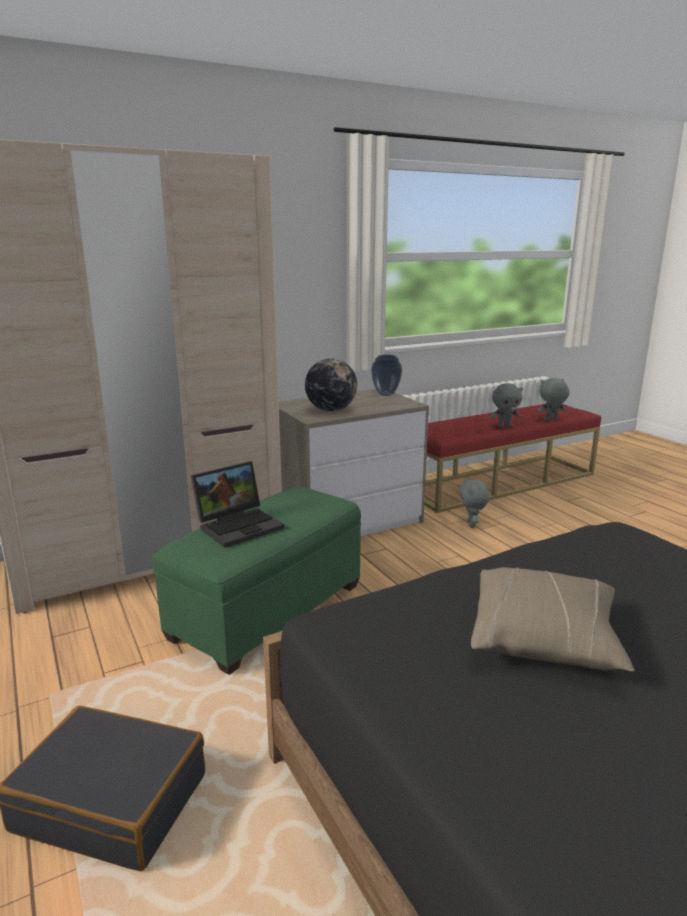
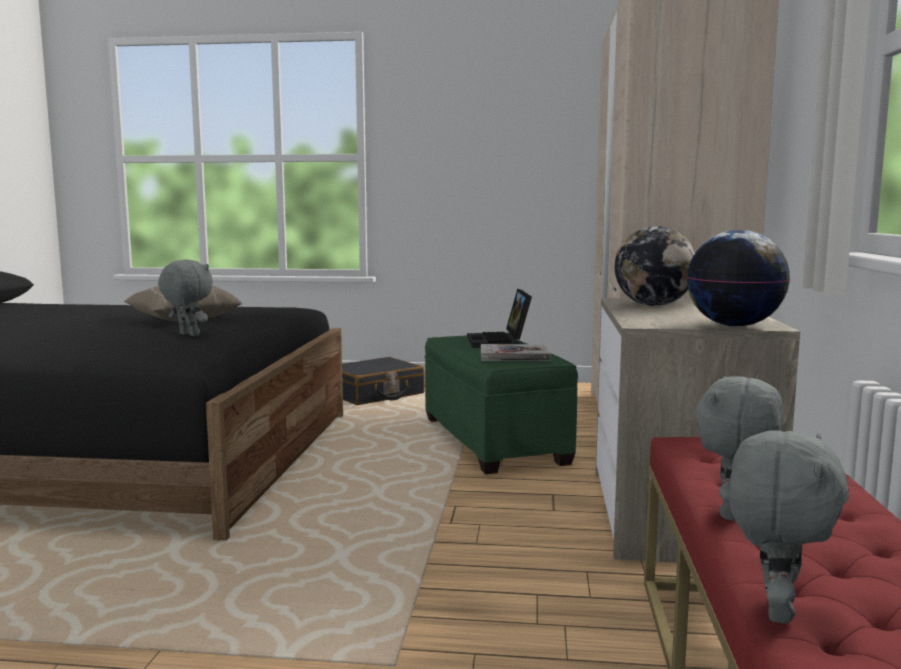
camera: 125 degrees right, 10 degrees down
vase [371,355,402,396] -> globe [687,230,790,327]
grey plush toy [459,479,489,528] -> grey plush toy moved to [158,259,213,336]
none -> book [481,344,550,361]

